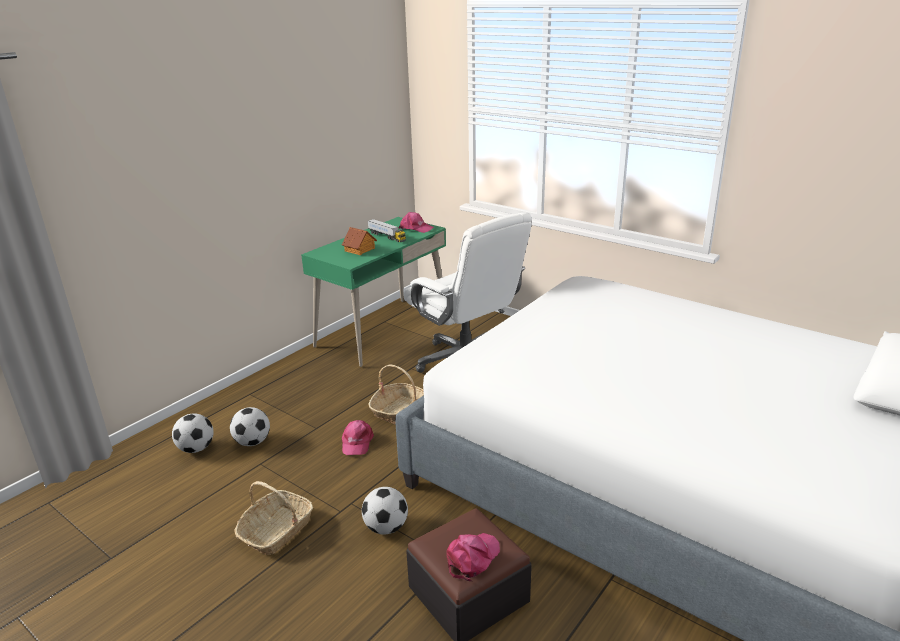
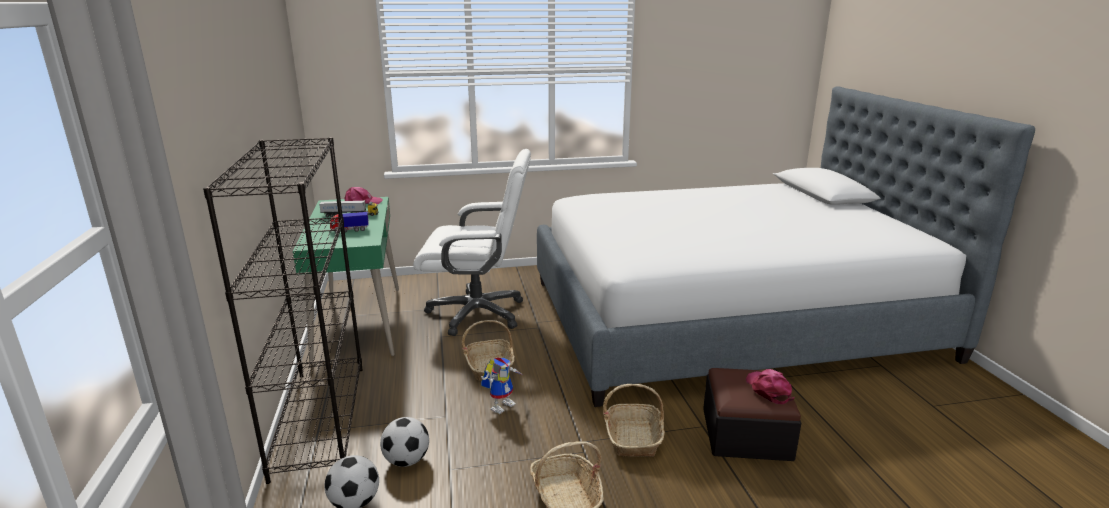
camera: 50 degrees left, 5 degrees down
toy house [342,227,377,255] -> toy truck [330,212,369,233]
pink cap [342,420,374,455] -> toy robot [481,357,522,414]
football [362,487,408,535] -> basket [603,384,665,457]
none -> black bookcase [203,137,363,484]

